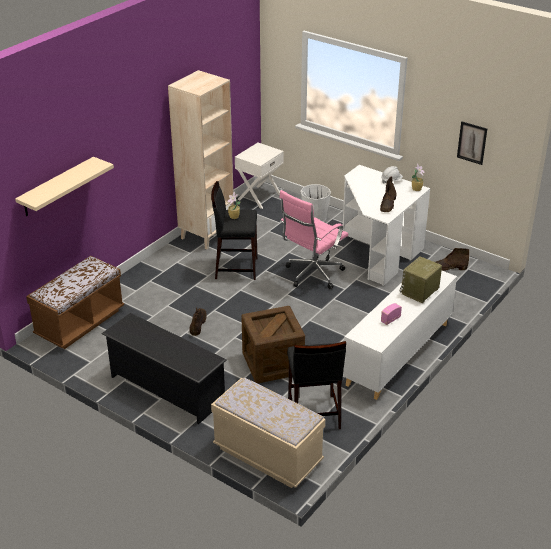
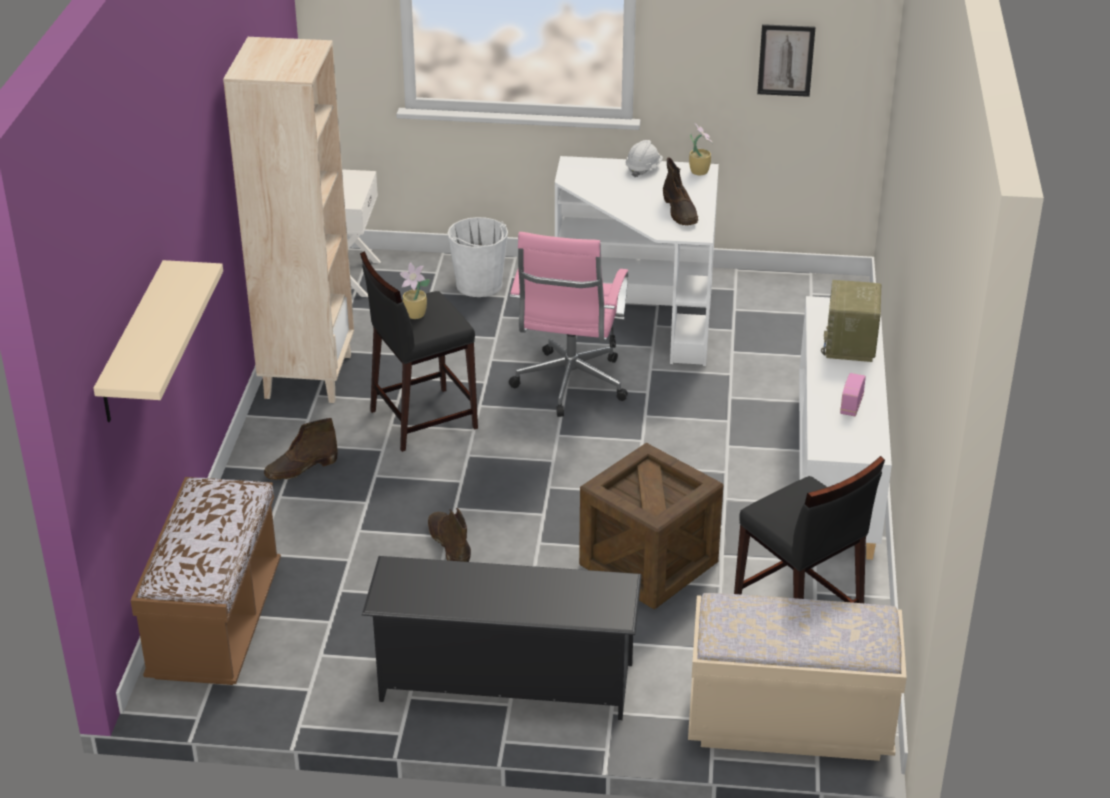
camera: 30 degrees left, 0 degrees up
brown boot [436,248,469,271] -> brown boot moved to [264,418,338,480]

